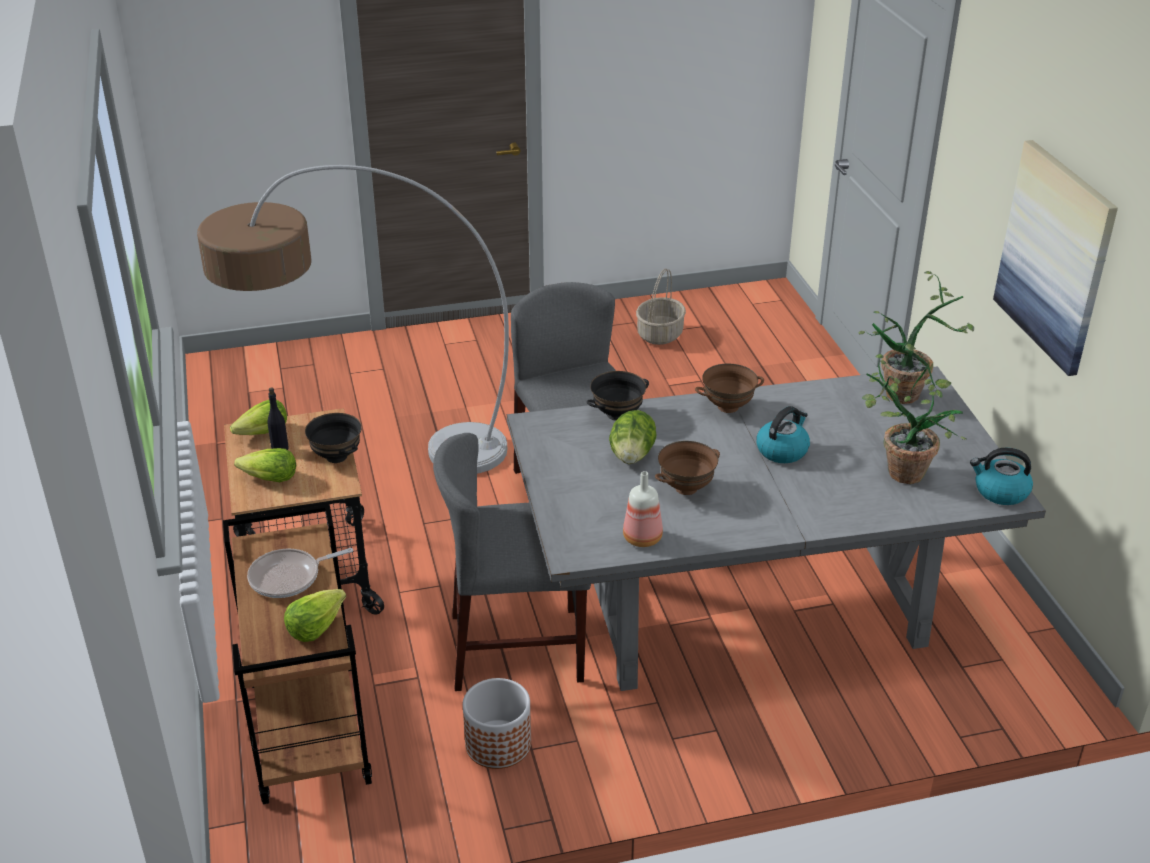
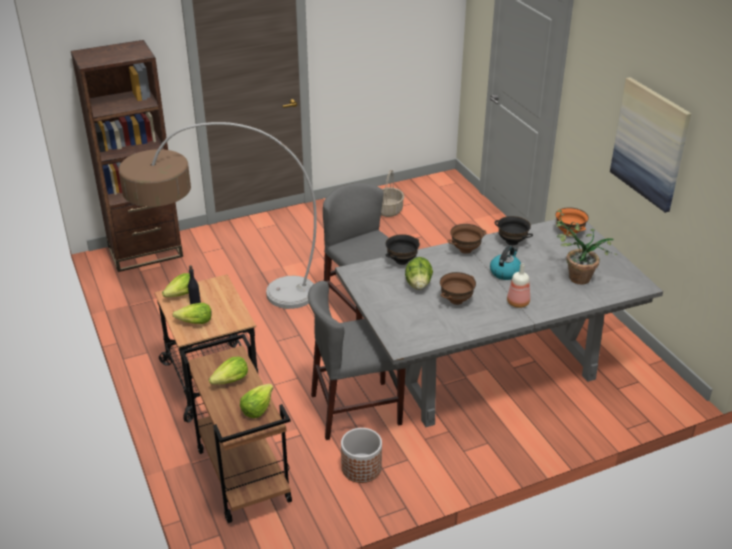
camera: 10 degrees left, 0 degrees up
frying pan [247,548,353,598] -> lettuce [209,357,248,384]
black bowl [305,413,362,463] -> black bowl moved to [495,216,533,245]
bottle [623,471,663,547] -> bottle moved to [507,263,530,308]
potted plant [858,271,974,404] -> orange bowl [555,208,589,236]
kettle [970,448,1033,505] -> none
none -> brown bookcase [71,40,183,272]

